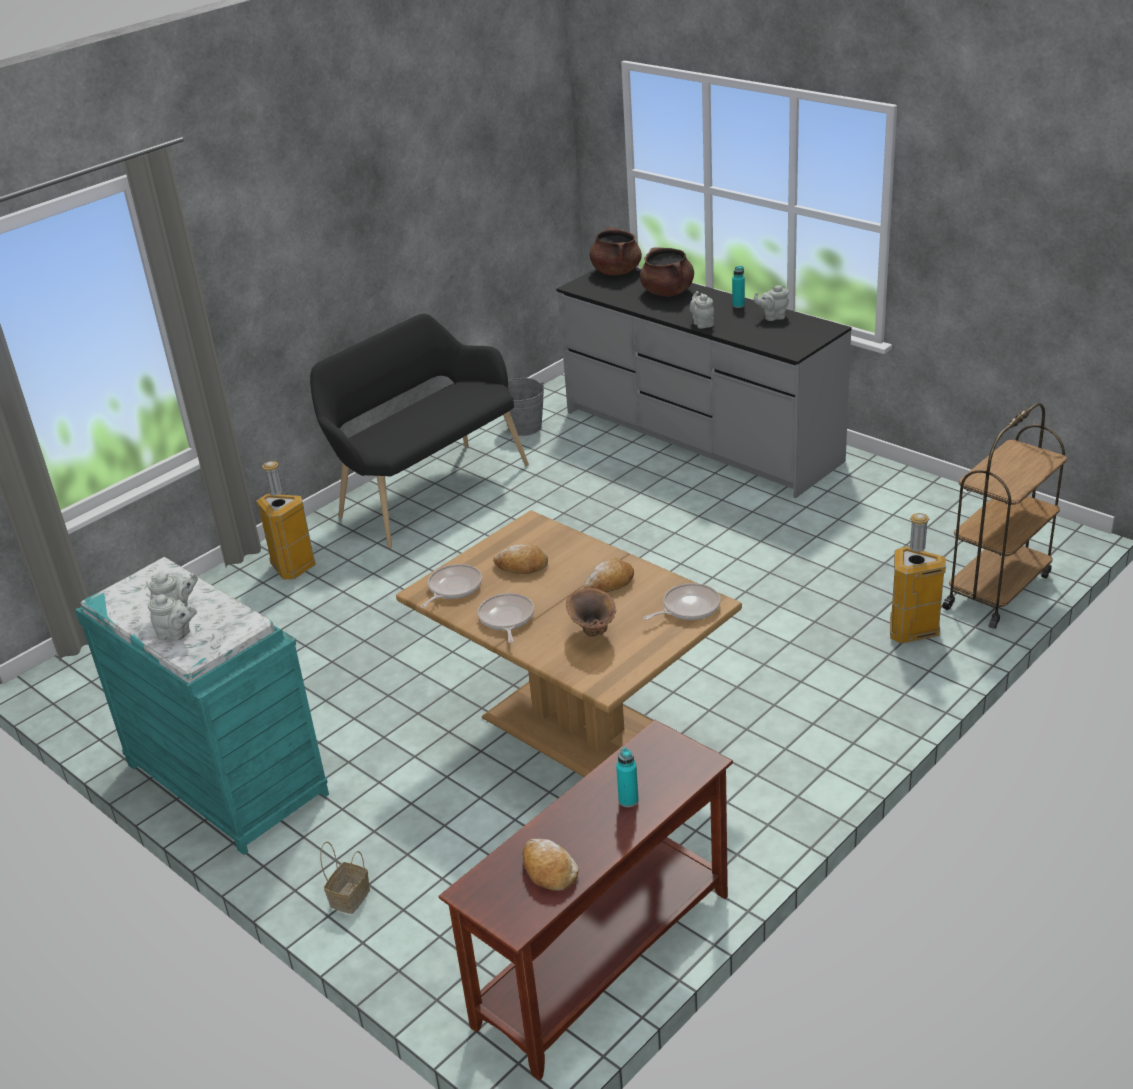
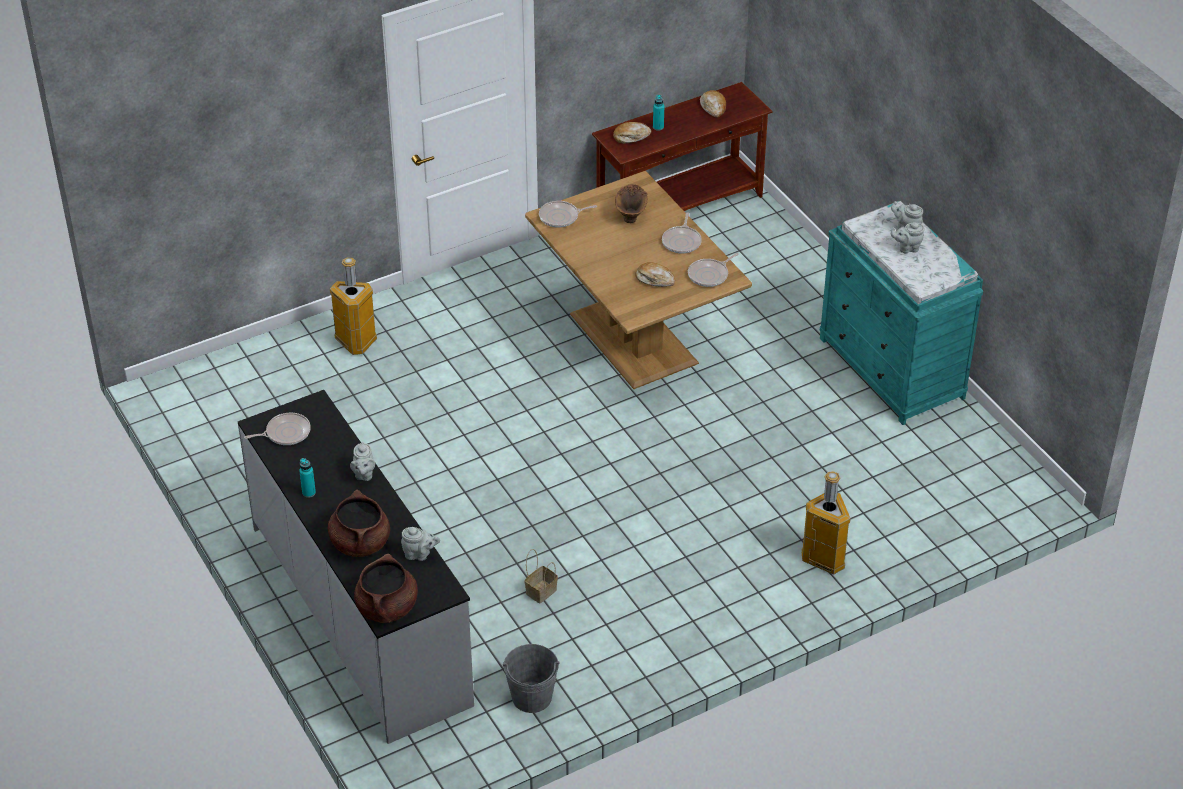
camera: 165 degrees left, 10 degrees up
black bench [310,314,529,548] -> none
basket [320,842,370,914] -> basket moved to [525,549,558,603]
bread [583,558,634,592] -> bread moved to [613,122,651,144]
grey teapot [754,285,789,321] -> grey teapot moved to [401,527,440,561]
brown cart [942,403,1067,629] -> none
none -> frying pan [244,413,311,445]

